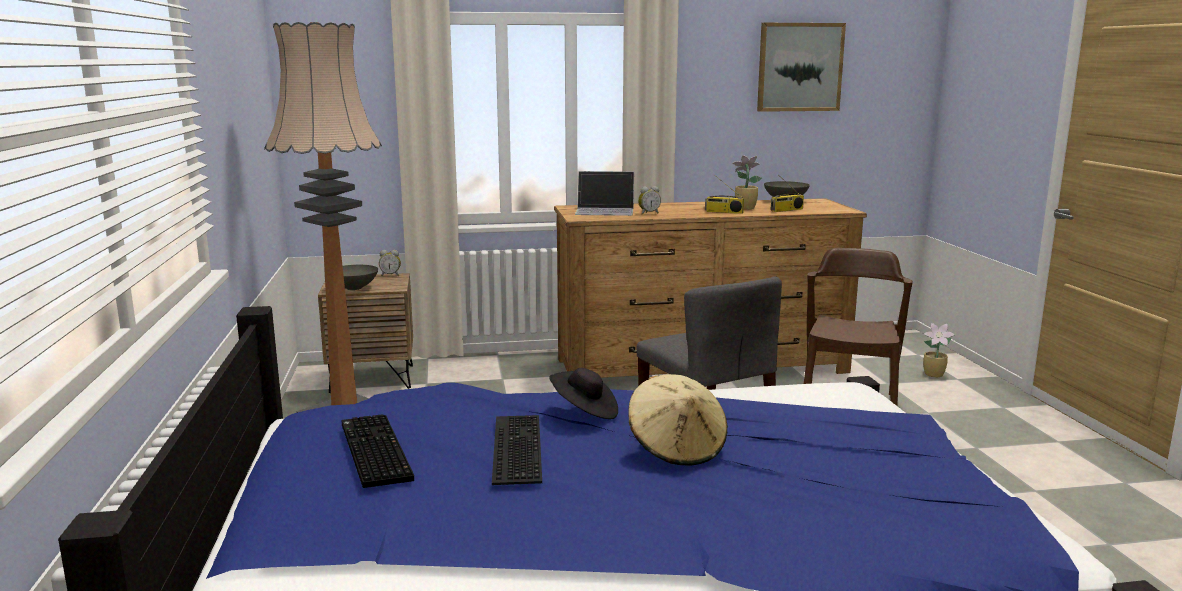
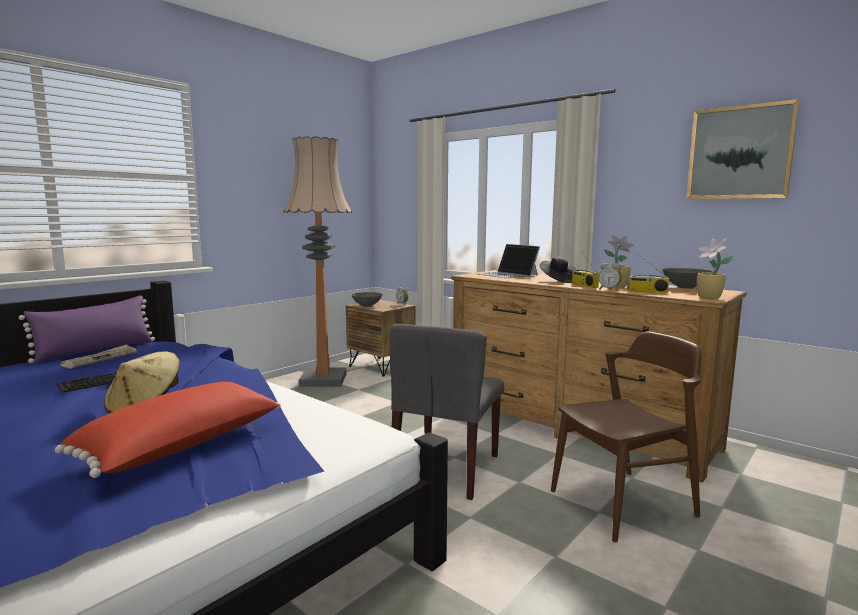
camera: 50 degrees right, 5 degrees down
keyboard [342,414,414,488] -> newspaper [60,344,137,369]
black hat [549,368,618,419] -> black hat moved to [540,257,576,283]
alarm clock [638,186,661,215] -> alarm clock moved to [599,263,622,291]
potted plant [923,323,955,377] -> potted plant moved to [697,238,733,299]
none -> purple pillow [19,295,155,363]
none -> red pillow [55,382,281,478]

